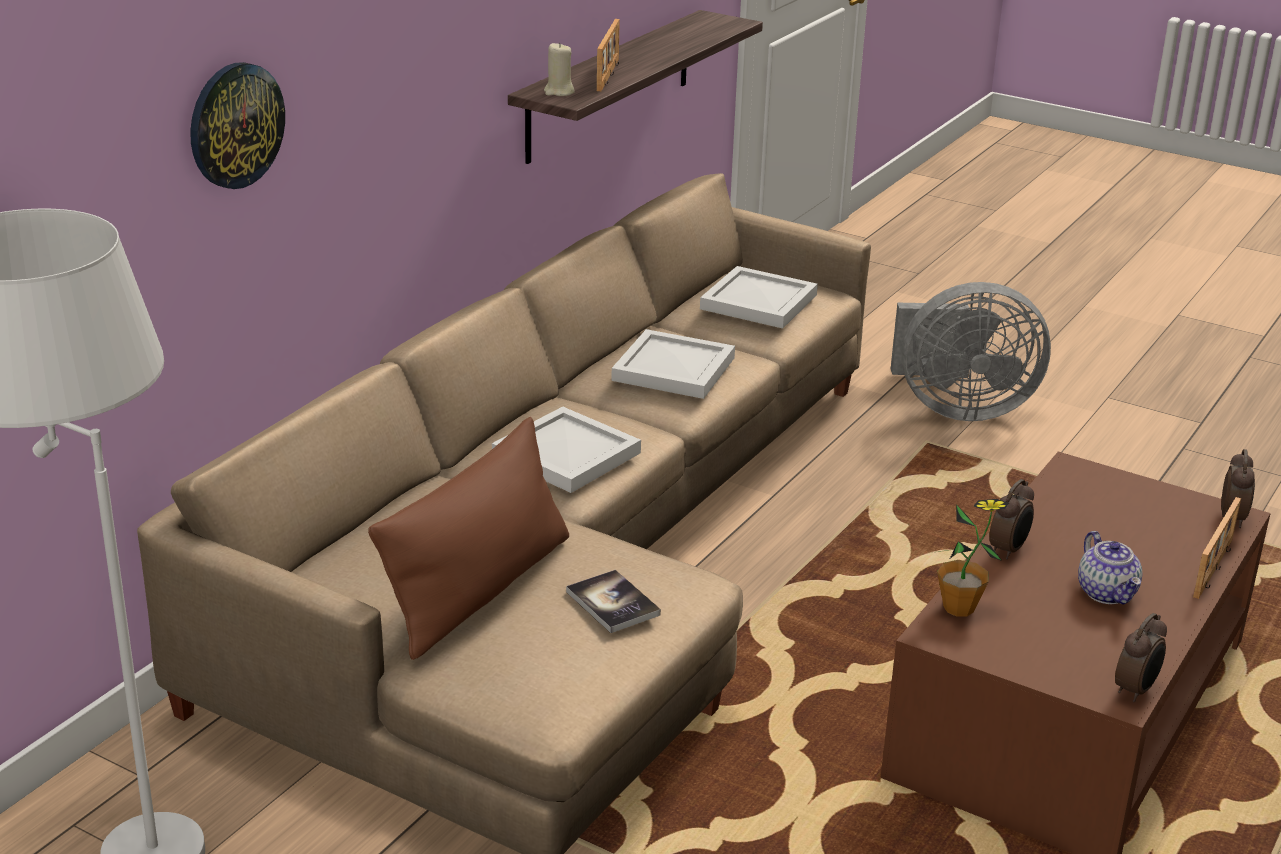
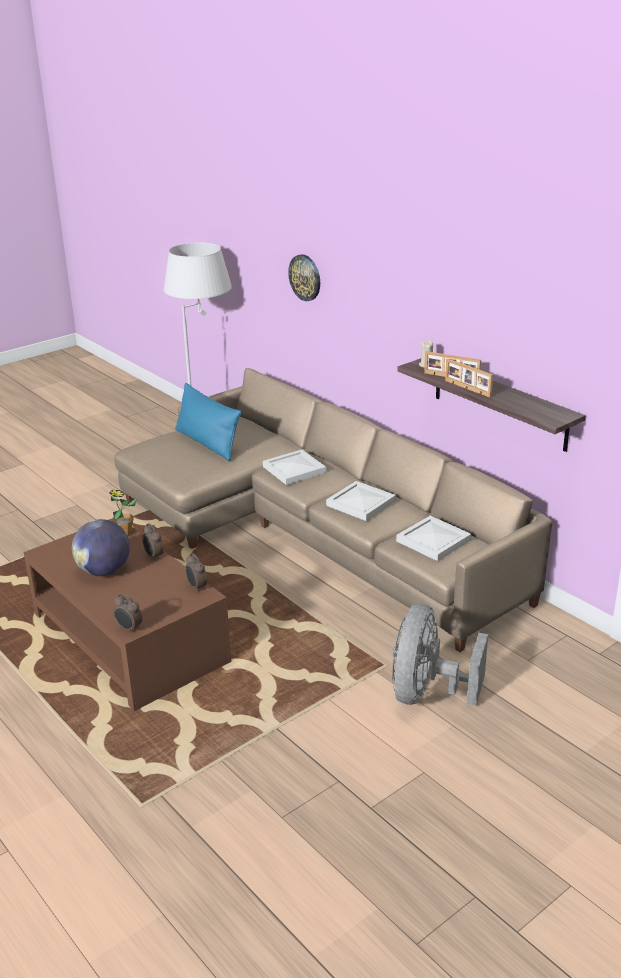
camera: 110 degrees right, 0 degrees up
brown pillow [368,417,569,660] -> blue pillow [175,383,241,461]
book [566,570,661,633] -> none
teapot [1078,531,1142,605] -> globe [72,519,130,576]
alarm clock [1115,613,1167,702] -> alarm clock moved to [185,553,207,592]
picture frame [1193,497,1241,599] -> picture frame moved to [445,359,493,398]

